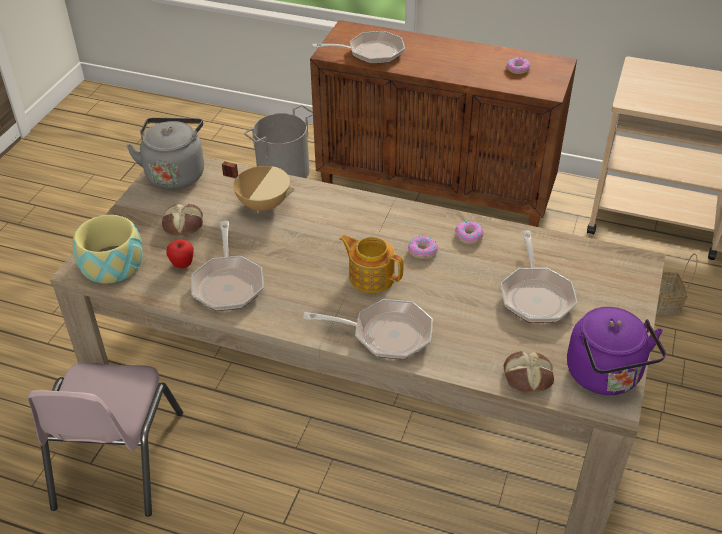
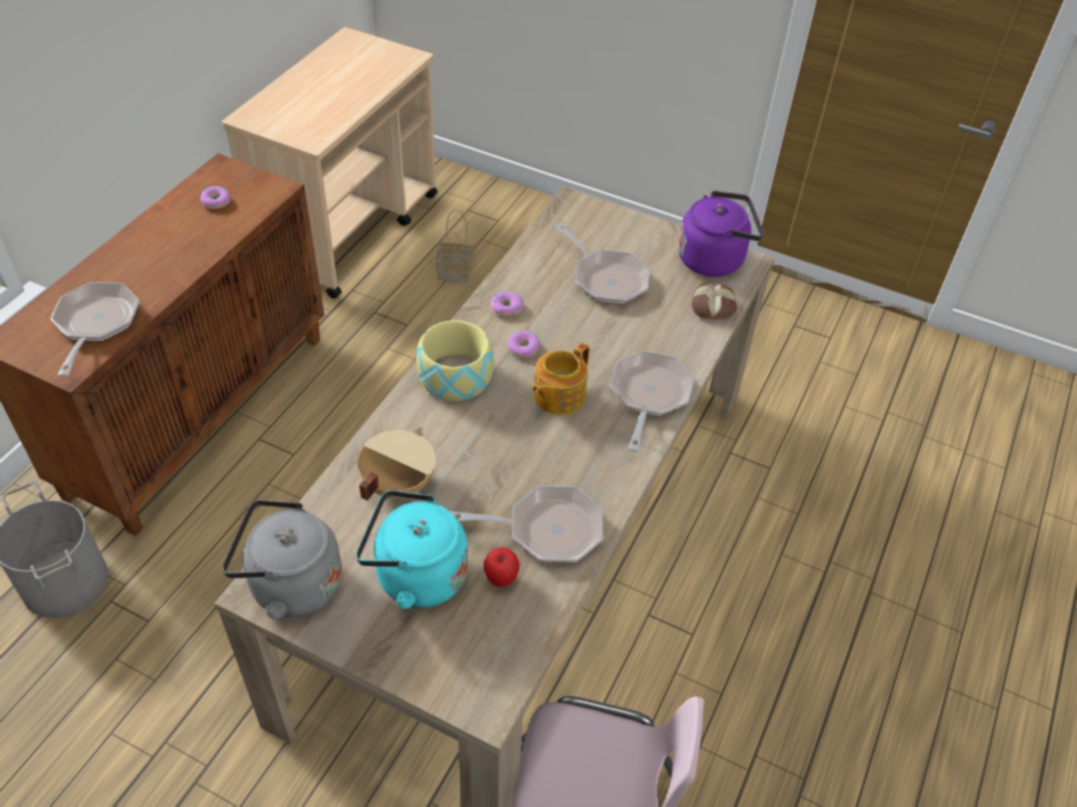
camera: 85 degrees left, 5 degrees up
bowl [72,215,143,284] -> bowl moved to [416,320,494,401]
bread [162,204,203,236] -> turquoise kettle [356,490,468,609]
frying pan [501,231,577,323] -> frying pan turned 45 degrees clockwise [554,223,650,305]

